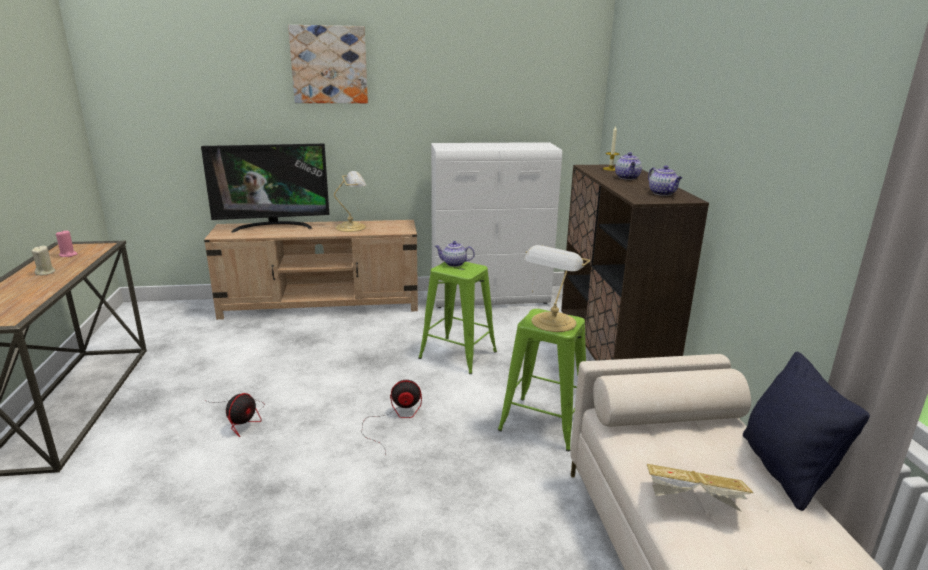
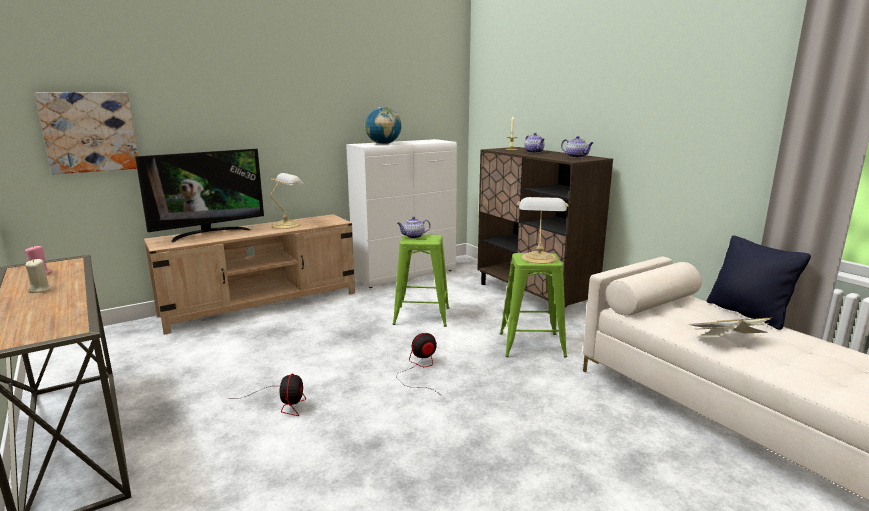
camera: 25 degrees left, 5 degrees down
picture [288,25,368,103] -> picture moved to [35,92,138,174]
none -> globe [365,107,401,144]

